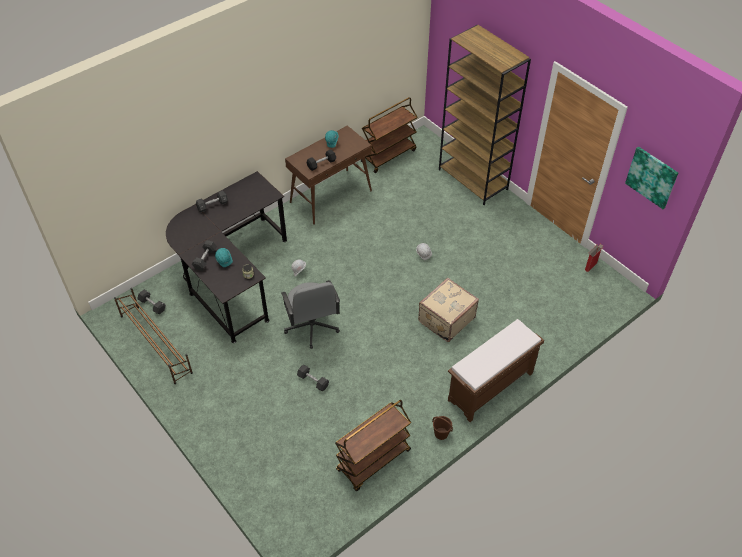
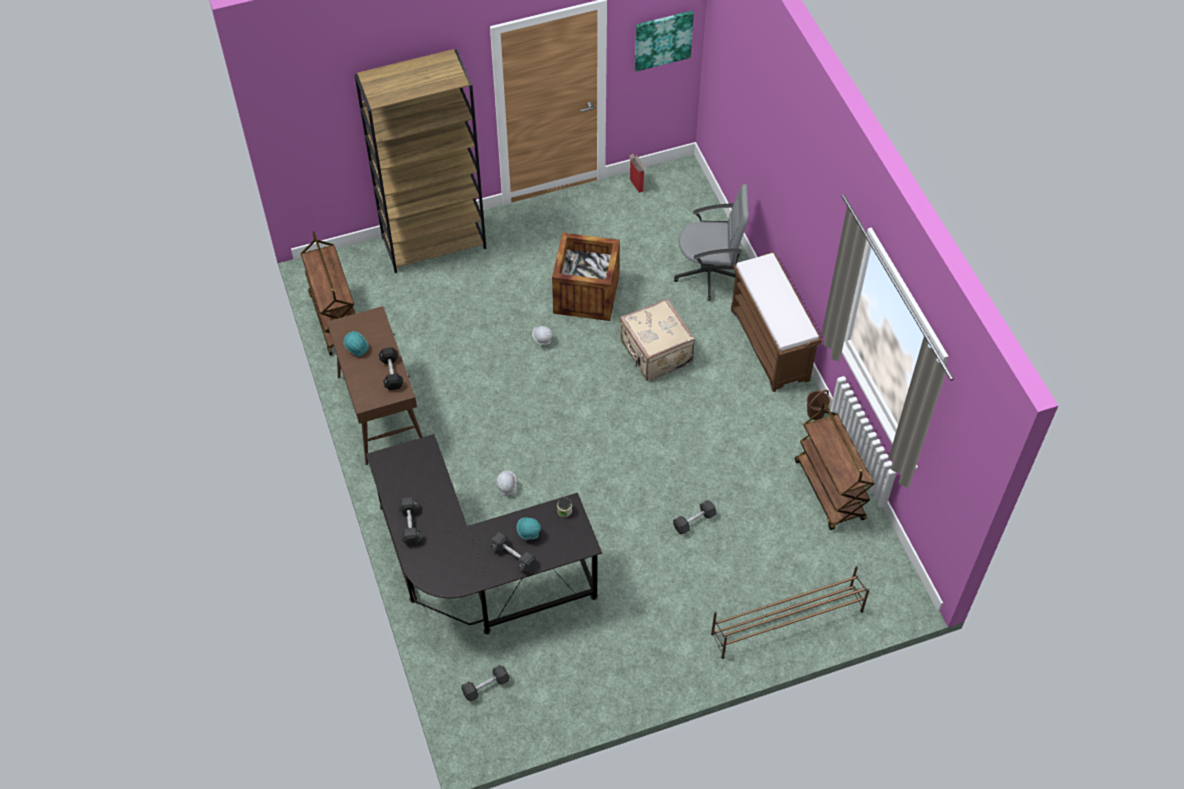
camera: 70 degrees left, 5 degrees up
brown shoe rack [114,288,193,384] -> brown shoe rack moved to [711,566,870,659]
grey office chair [281,280,340,349] -> grey office chair moved to [674,184,749,301]
none -> crate [552,232,620,321]

